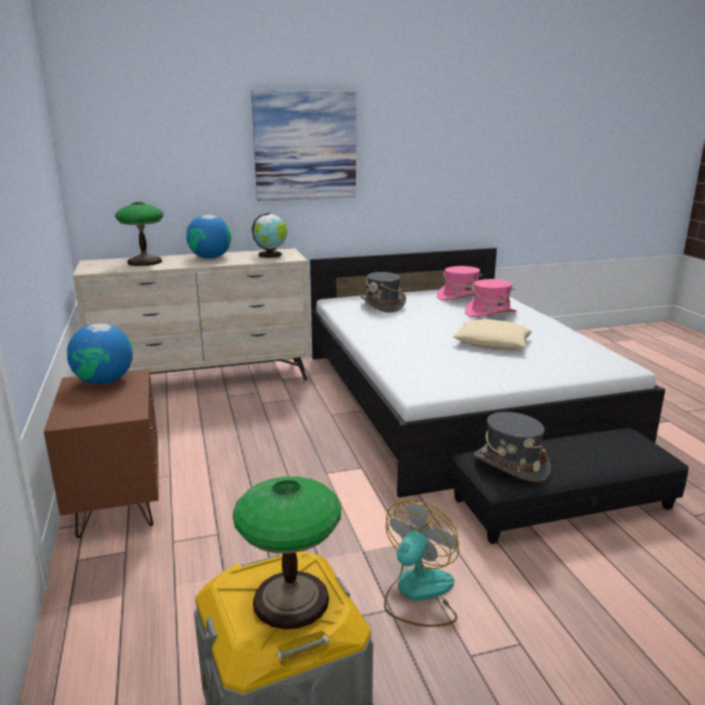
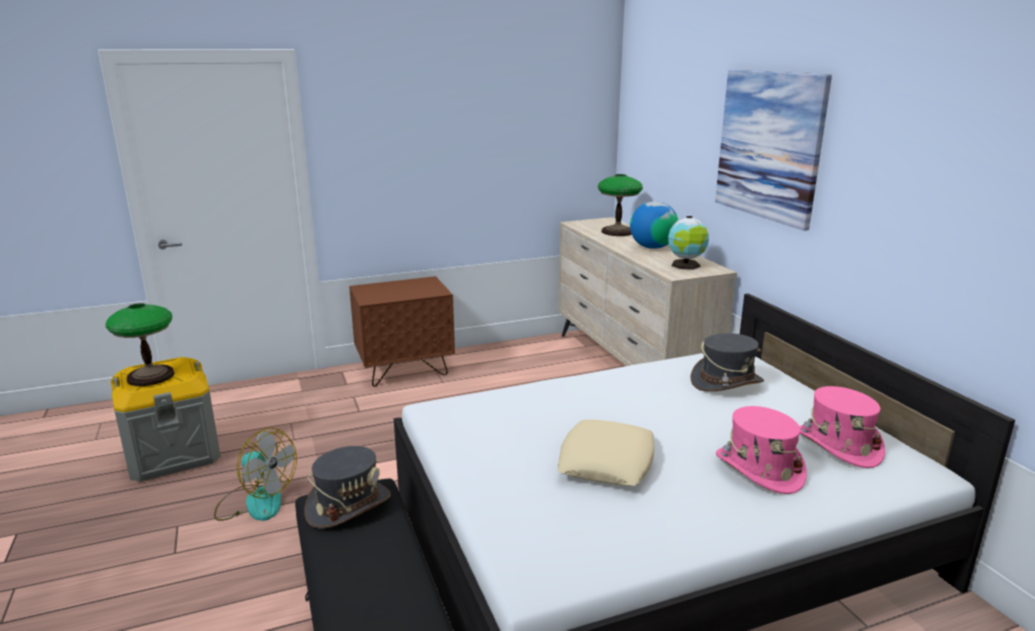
camera: 85 degrees right, 0 degrees up
globe [67,323,133,384] -> none

